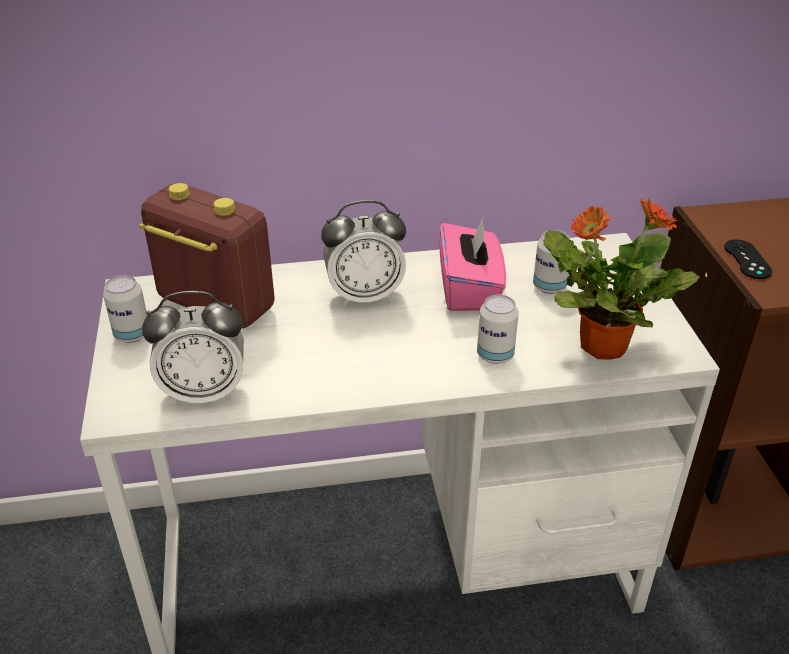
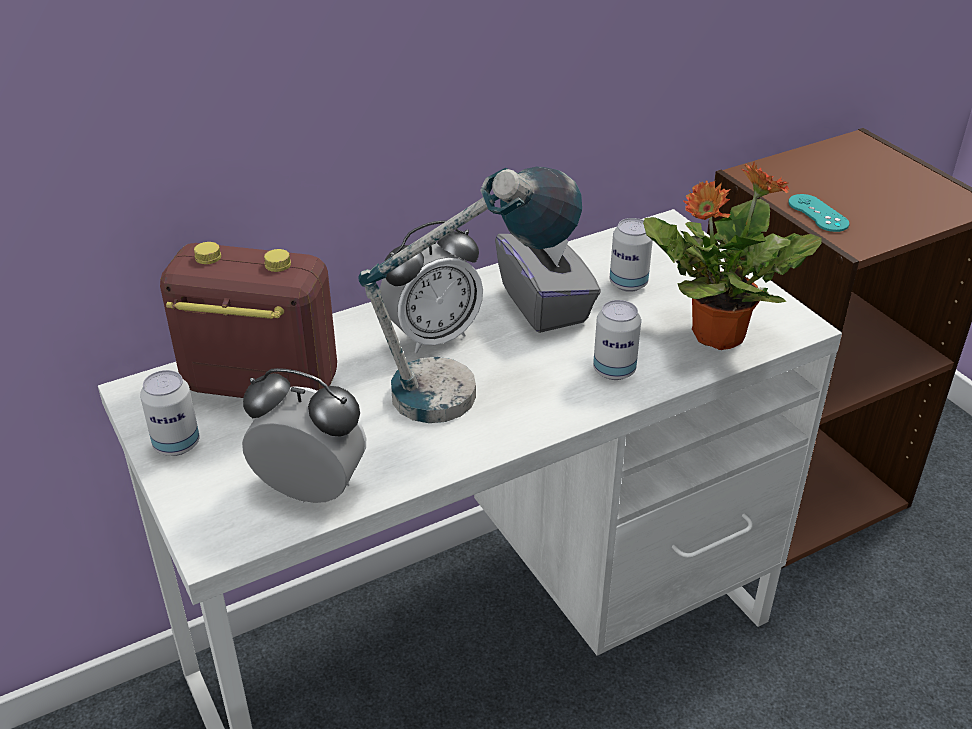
camera: 20 degrees left, 0 degrees up
alarm clock [142,291,244,406] -> alarm clock turned 135 degrees counterclockwise [242,368,366,503]
pink tissue box [439,217,506,311] -> grey tissue box [495,234,601,333]
black game controller [724,239,772,279] -> turquoise game controller [788,194,849,232]
none -> table lamp [358,167,582,423]

